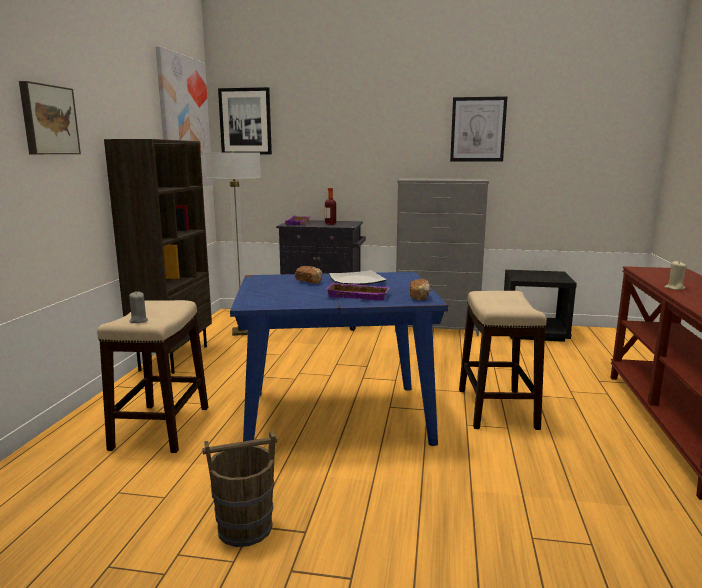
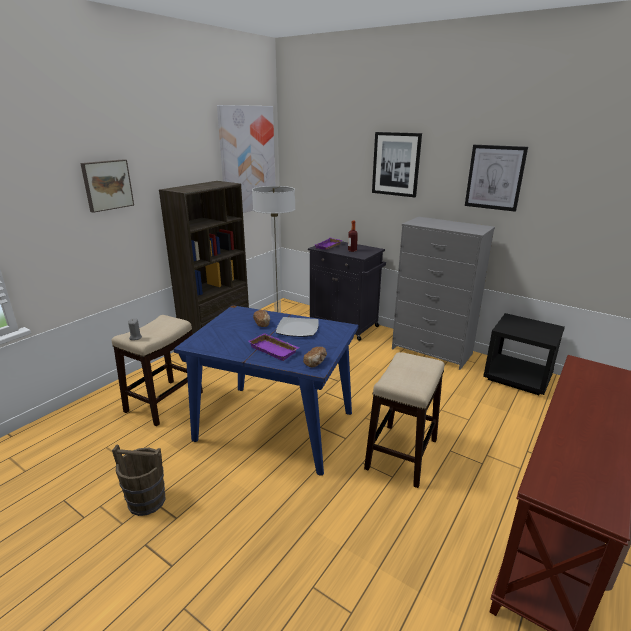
camera: 25 degrees right, 10 degrees up
picture [218,87,272,155] -> picture moved to [372,132,422,197]
beige candle [665,261,687,290] -> none

